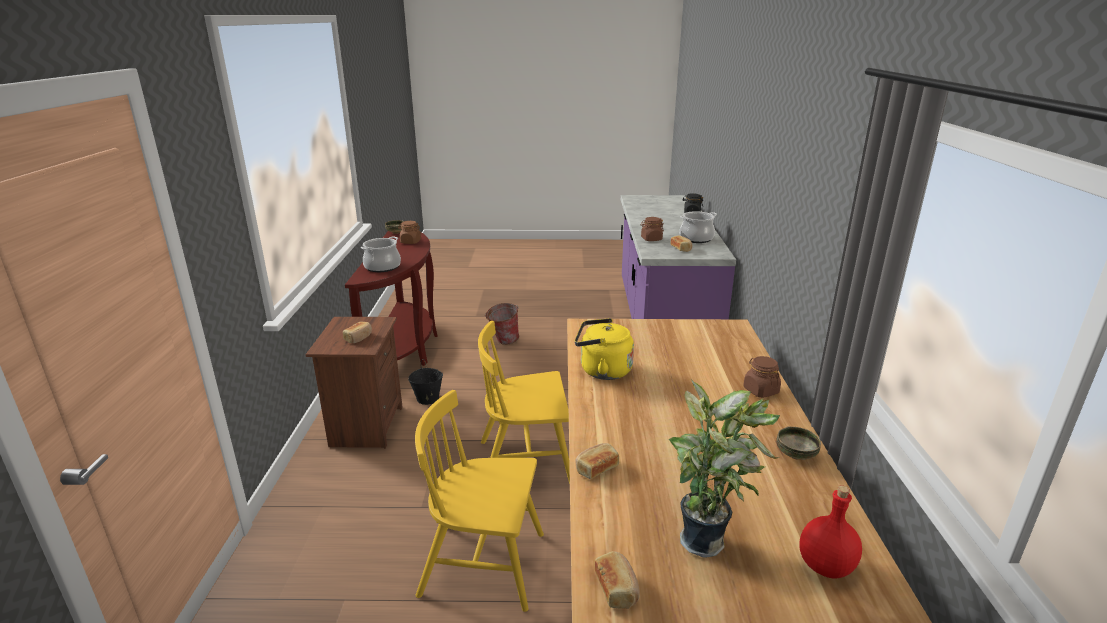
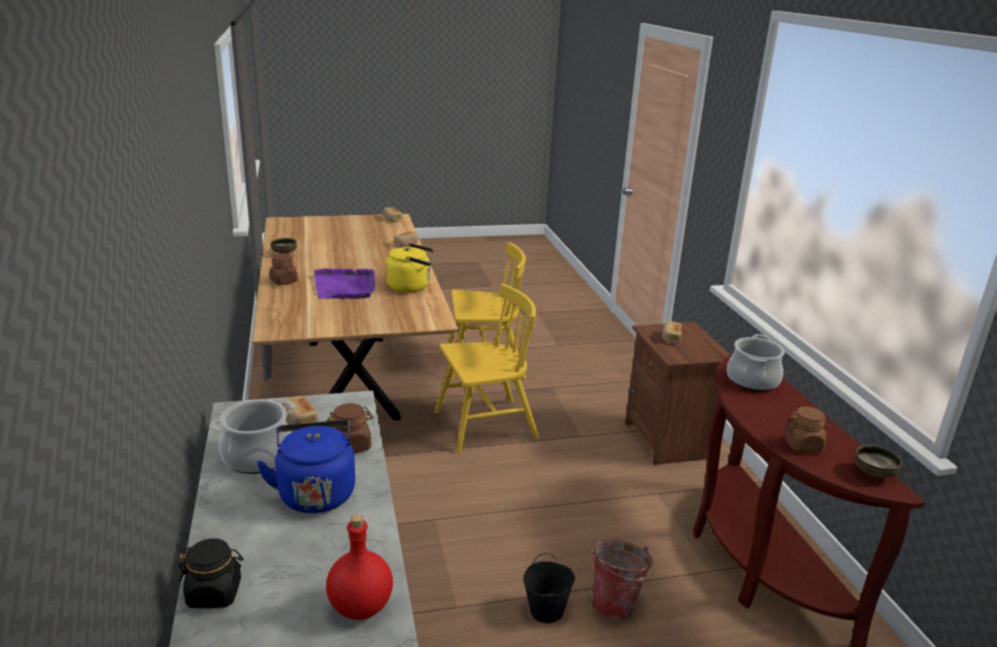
camera: 165 degrees right, 0 degrees up
black bucket [408,359,443,405] -> black bucket moved to [523,553,575,623]
potted plant [669,378,781,558] -> none
red bottle [799,485,862,579] -> red bottle moved to [326,514,393,620]
none -> blue kettle [256,420,355,513]
none -> purple tray [314,268,375,299]

